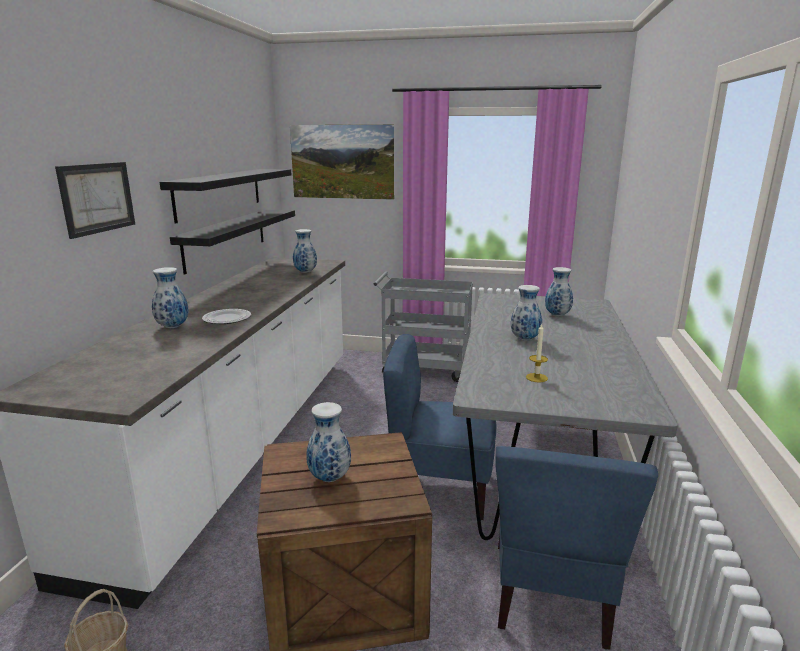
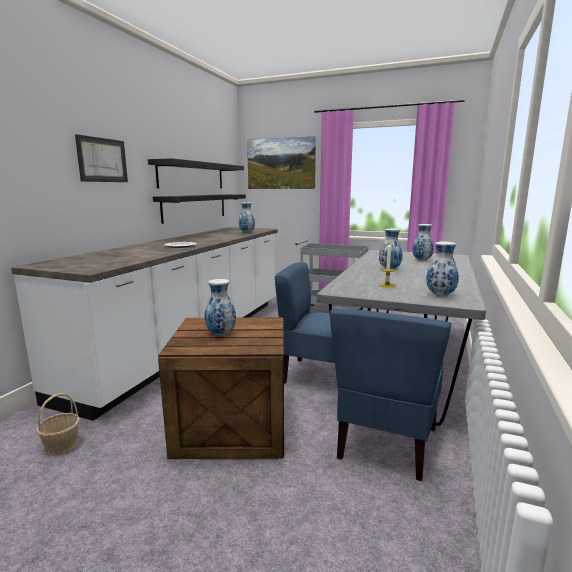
camera: 10 degrees right, 5 degrees down
vase [152,267,189,328] -> vase moved to [426,242,459,296]

